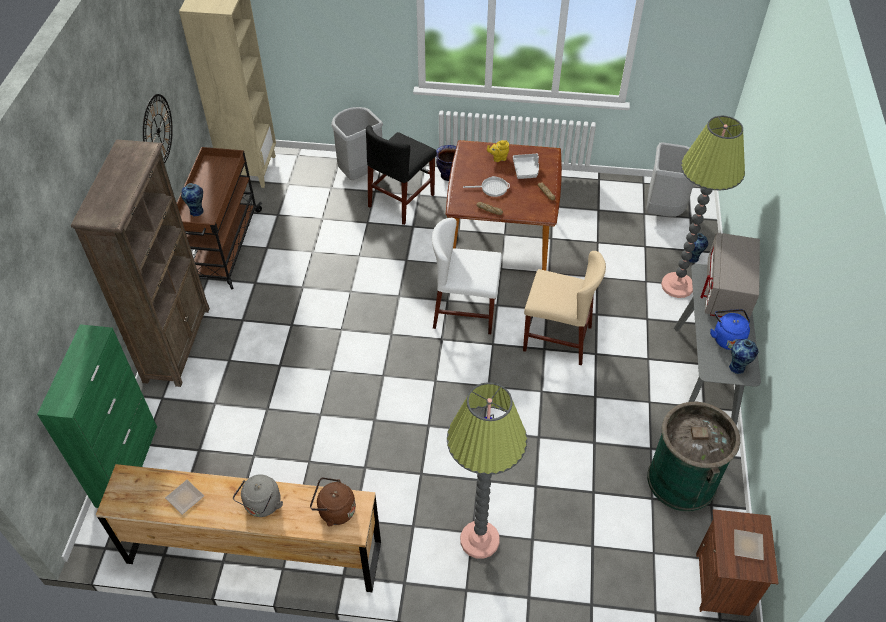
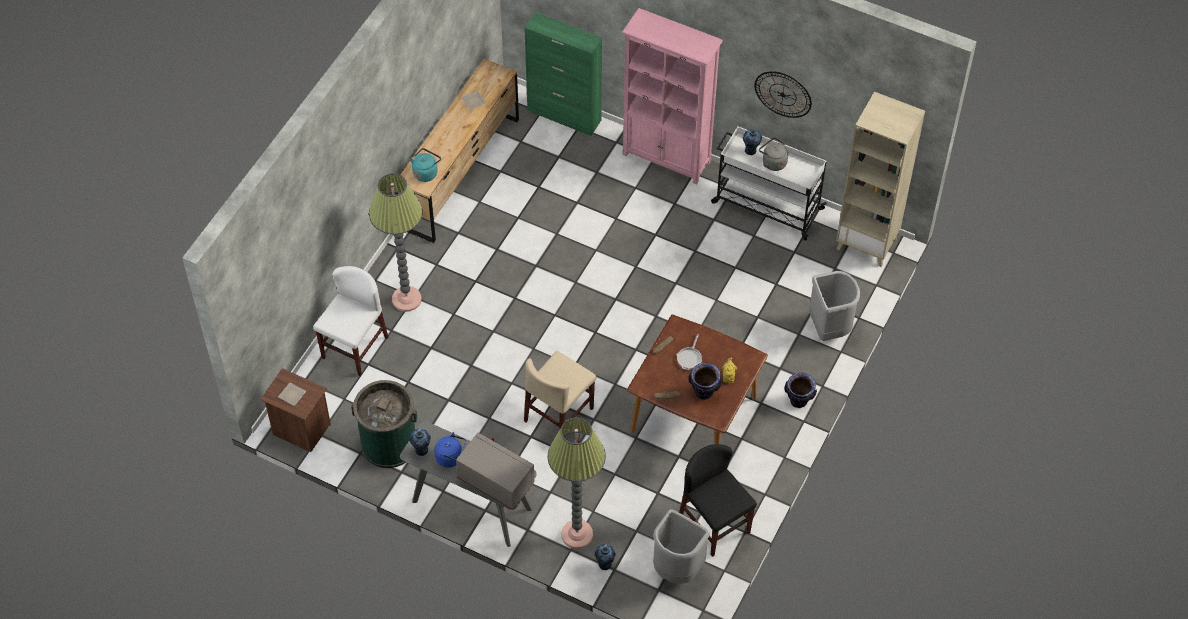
camera: 110 degrees right, 5 degrees up
brown bookcase [71,140,210,387] -> pink bookcase [622,8,723,184]
brown cart [177,147,262,289] -> white cart [711,126,827,240]
grey kettle [233,474,283,517] -> grey kettle moved to [759,137,788,171]
brown kettle [310,477,356,527] -> turquoise kettle [409,148,441,182]
black chair [366,125,437,225] -> black chair moved to [679,444,757,557]
white chair [432,218,502,334] -> white chair moved to [313,266,388,376]
grey tray [513,153,539,179] -> vase [689,363,722,400]

